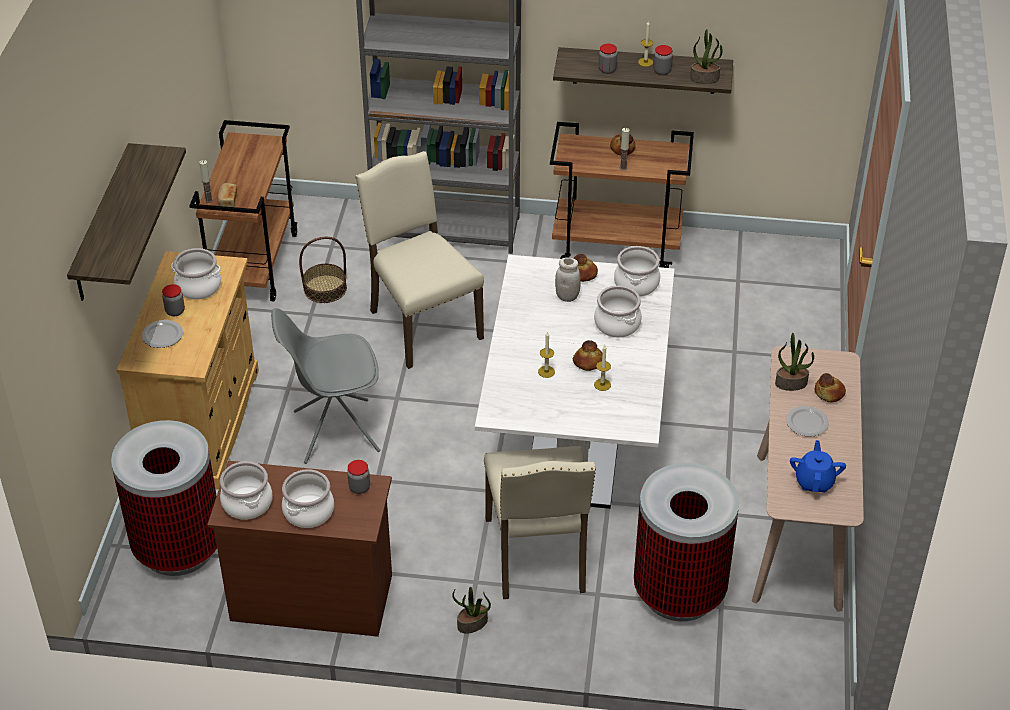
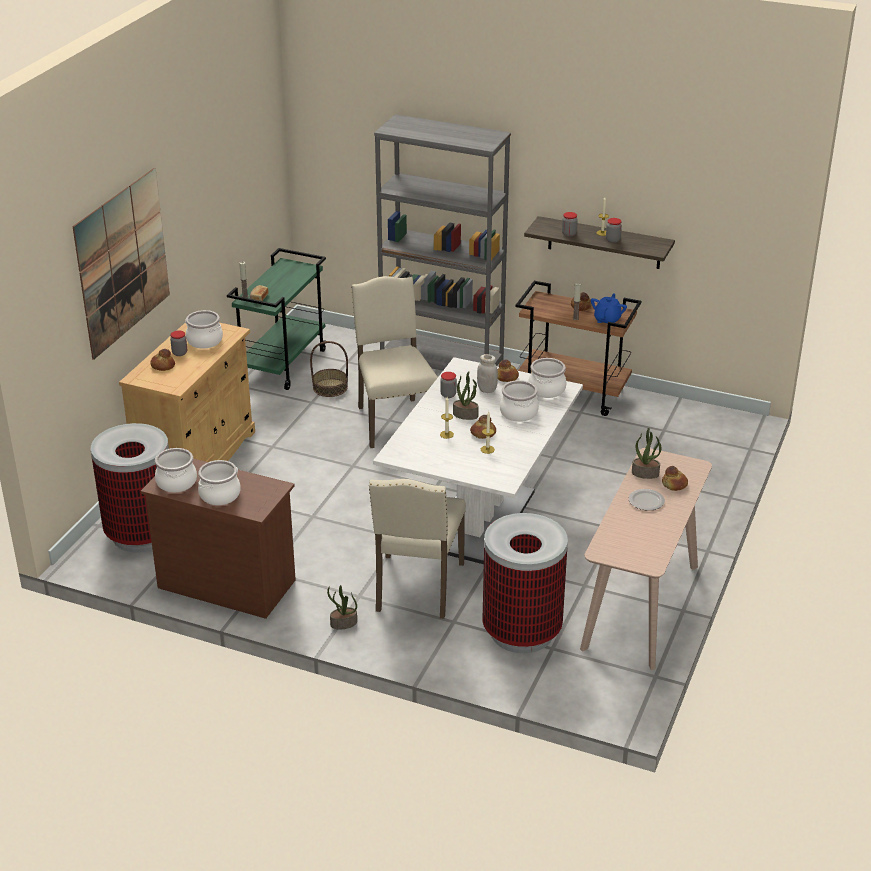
camera: 15 degrees right, 10 degrees down
shelf [67,143,186,301] -> picture [72,168,170,360]
plate [142,320,183,348] -> bread [150,349,175,371]
brown cart [189,120,298,301] -> green cart [227,248,326,390]
grey chair [271,308,380,464] -> none
jar [347,460,370,494] -> jar moved to [440,372,457,398]
potted plant [690,29,723,84] -> potted plant moved to [453,371,479,420]
blue teapot [790,440,846,493] -> blue teapot moved to [591,293,627,323]

